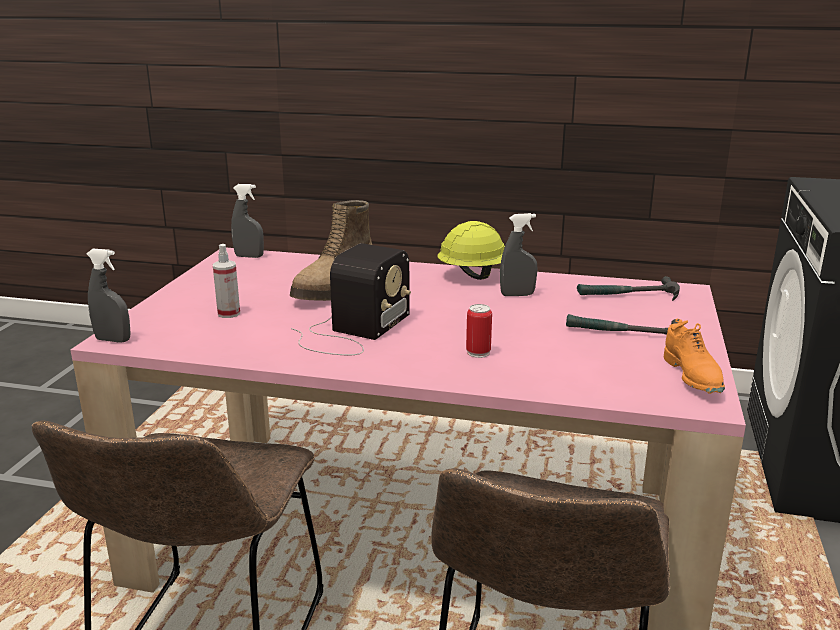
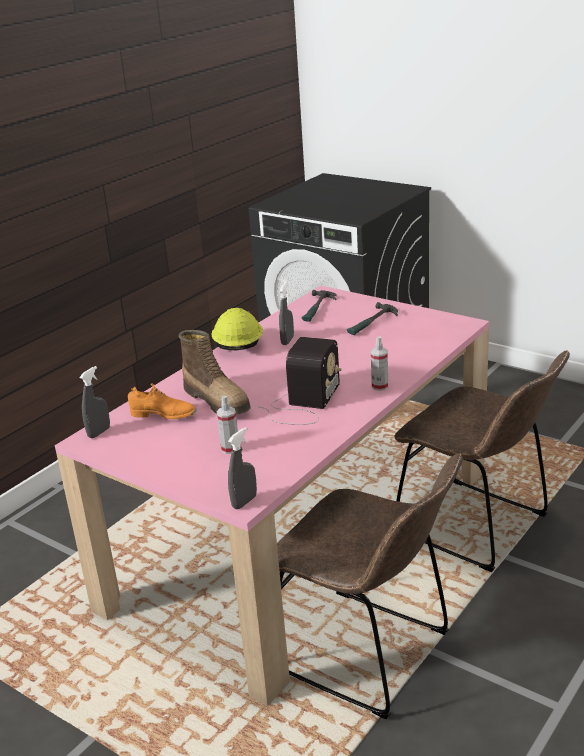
camera: 65 degrees left, 5 degrees up
radio [291,243,411,355] -> radio turned 60 degrees clockwise [258,337,342,425]
can [466,304,492,358] -> none
orange shoe [664,319,725,394] -> orange shoe moved to [128,383,197,419]
none -> spray bottle [371,336,388,391]

